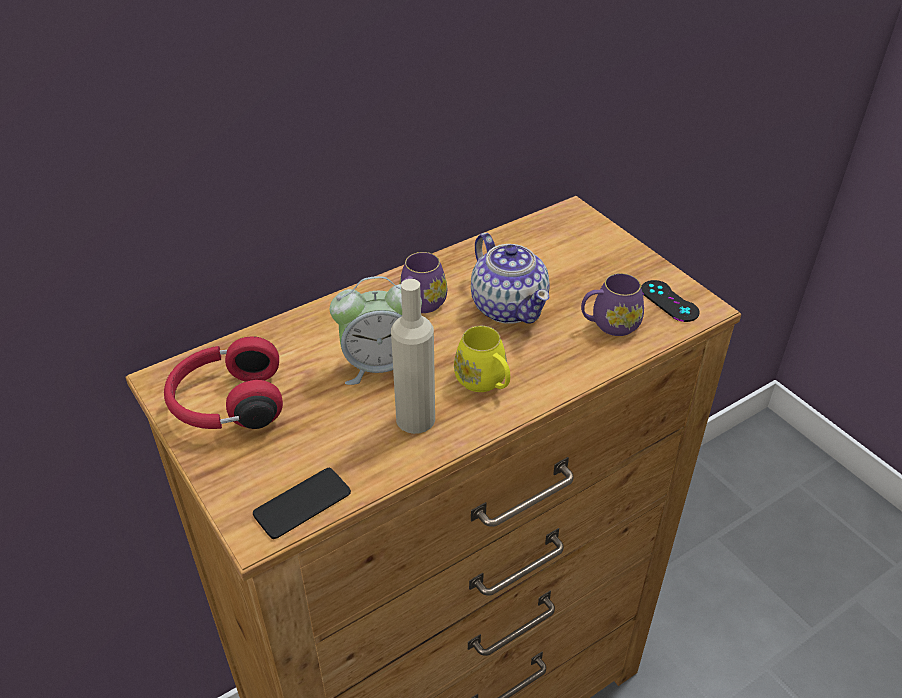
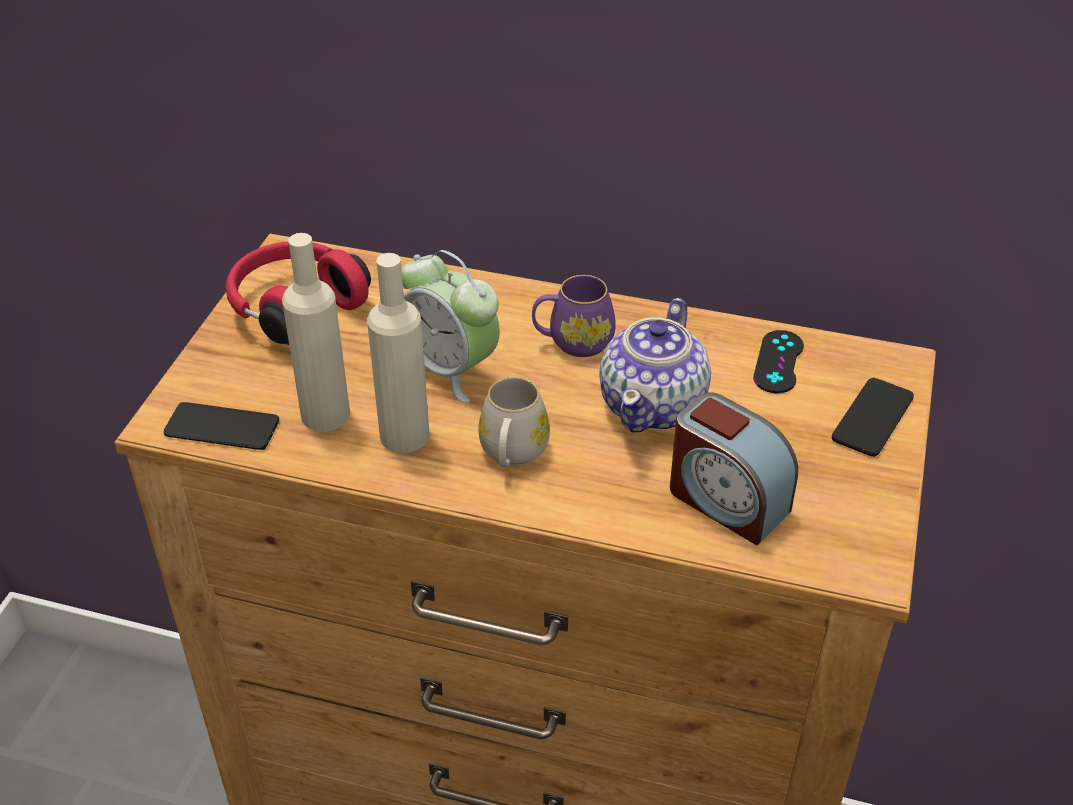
camera: 50 degrees right, 0 degrees up
yellow mug [454,326,510,392] -> white mug [478,377,550,467]
purple mug [581,273,644,336] -> alarm clock [670,392,798,545]
black game controller [641,280,700,322] -> black game controller moved to [753,330,804,393]
none -> beige bottle [282,233,350,432]
none -> phone [832,378,914,457]

